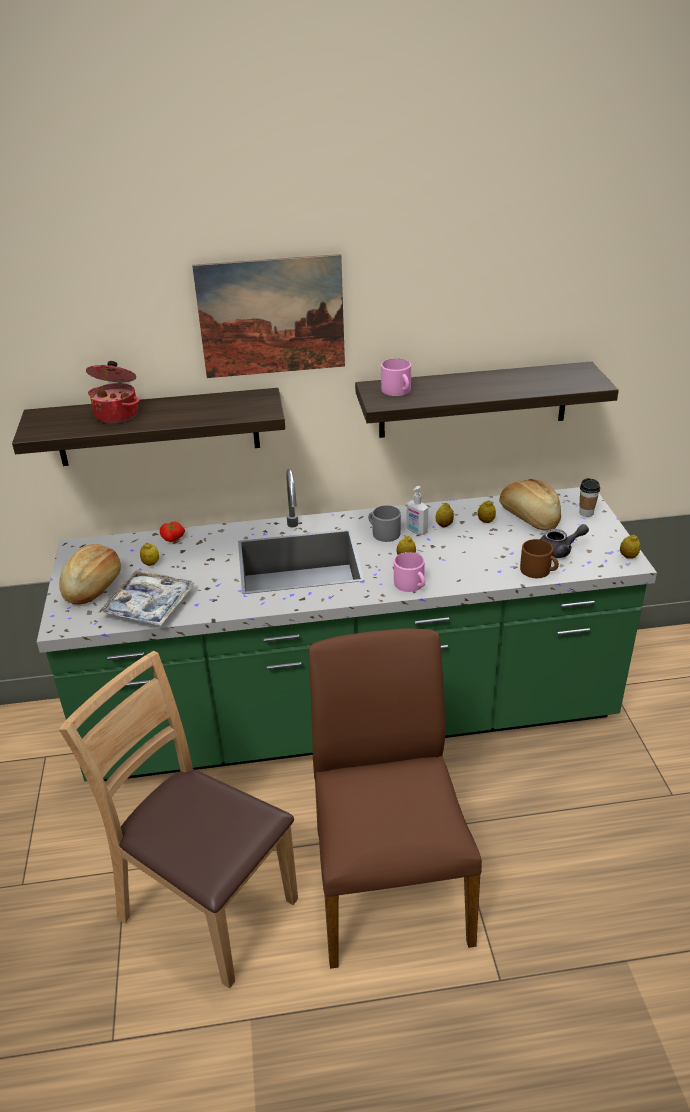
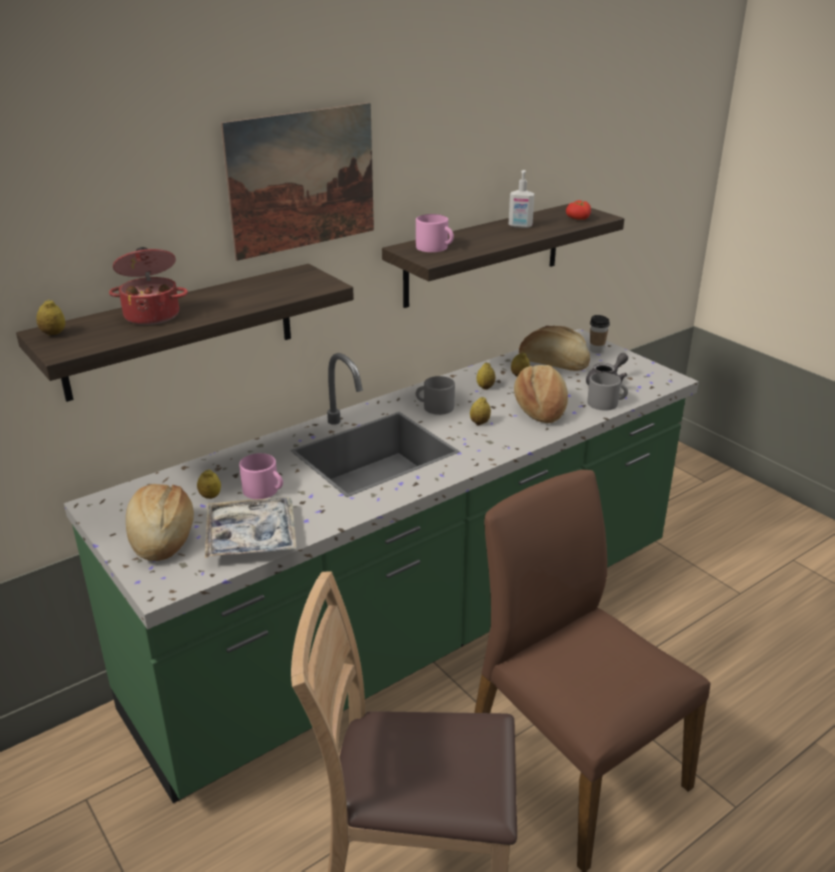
camera: 30 degrees left, 5 degrees down
tomato [160,522,185,542] -> tomato moved to [566,200,591,220]
pink mug [394,552,425,592] -> pink mug moved to [239,453,283,499]
soap dispenser [406,486,428,535] -> soap dispenser moved to [509,170,535,228]
brown mug [520,539,559,578] -> grey mug [588,372,628,411]
lemon [620,535,640,559] -> lemon moved to [36,299,65,335]
none -> bread [514,365,568,423]

